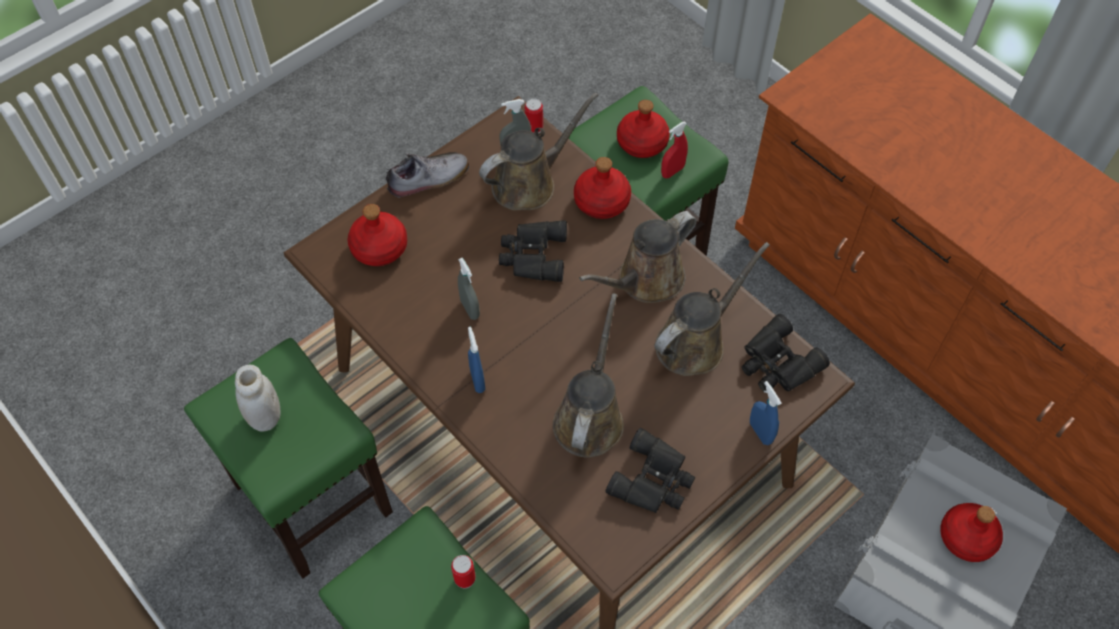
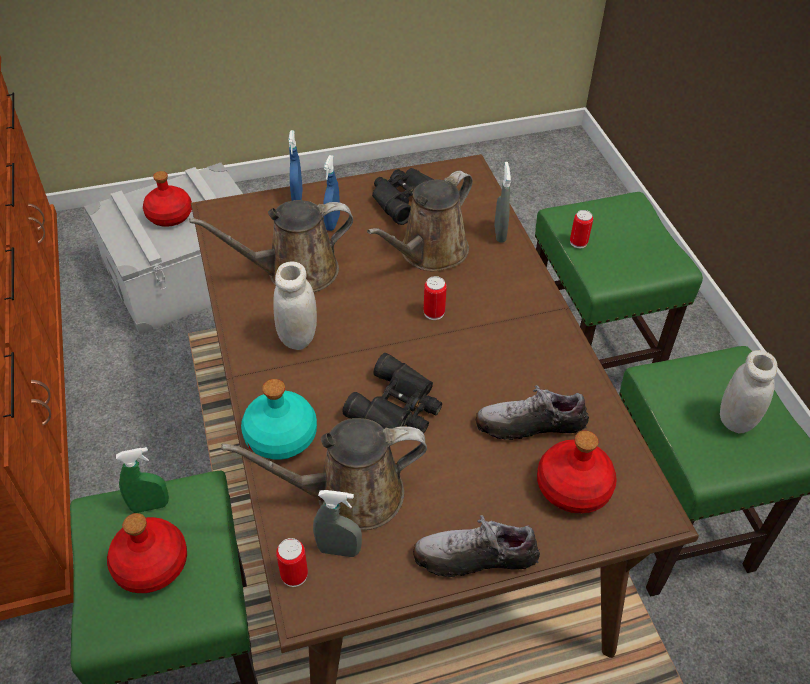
camera: 155 degrees left, 10 degrees down
grey spray bottle [458,258,480,320] -> grey spray bottle moved to [495,162,511,242]
blue spray bottle [468,327,485,393] -> blue spray bottle moved to [323,155,340,231]
red bottle [574,157,631,219] -> turquoise bottle [241,379,317,460]
brown watering can [579,211,697,303] -> white jar [273,261,317,350]
red spray bottle [661,121,688,178] -> green spray bottle [116,447,169,513]
black binoculars [742,314,830,391] -> none
none -> can [423,276,447,320]
none -> shoe [475,385,589,440]

